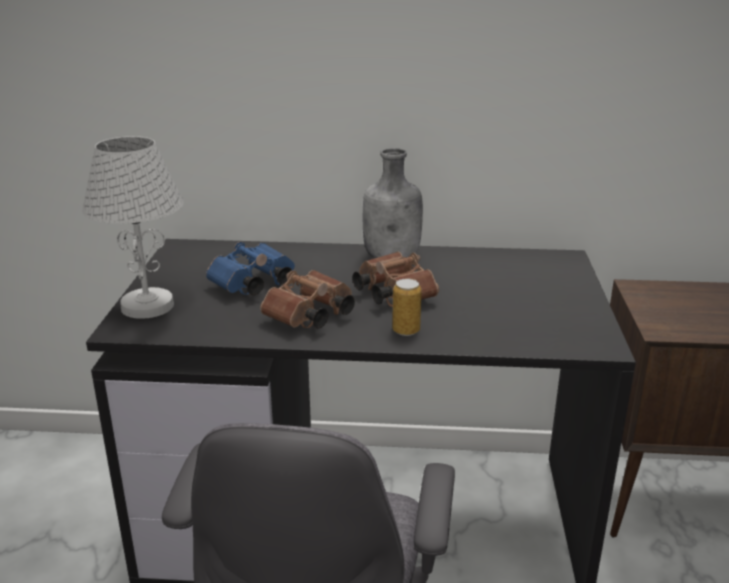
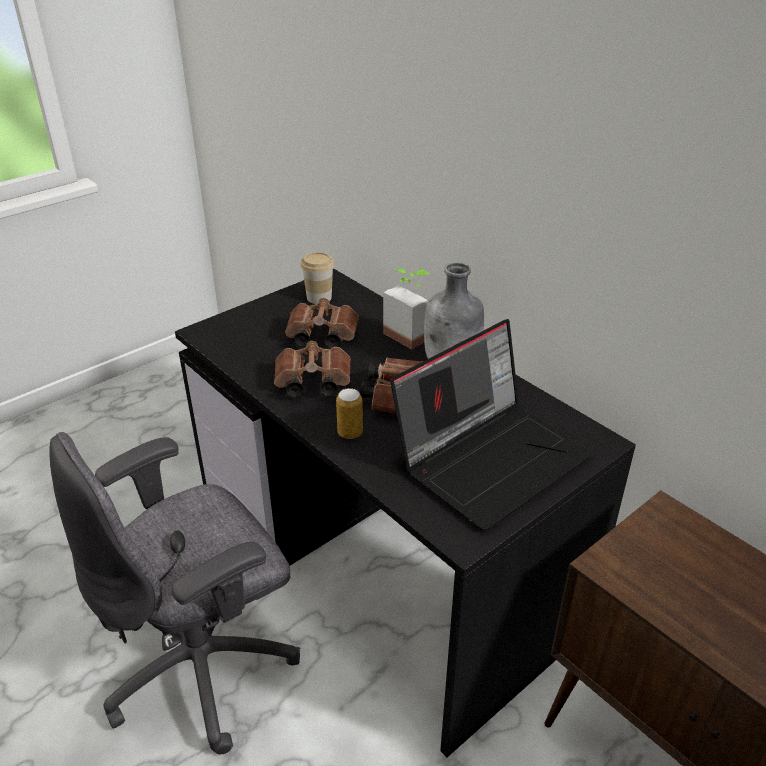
camera: 45 degrees right, 10 degrees up
white table lamp [82,136,184,319] -> none
blue binoculars [206,242,295,295] -> brown binoculars [285,298,359,348]
none -> cup [300,252,335,304]
none -> potted plant [383,269,430,349]
none -> laptop [390,319,594,531]

